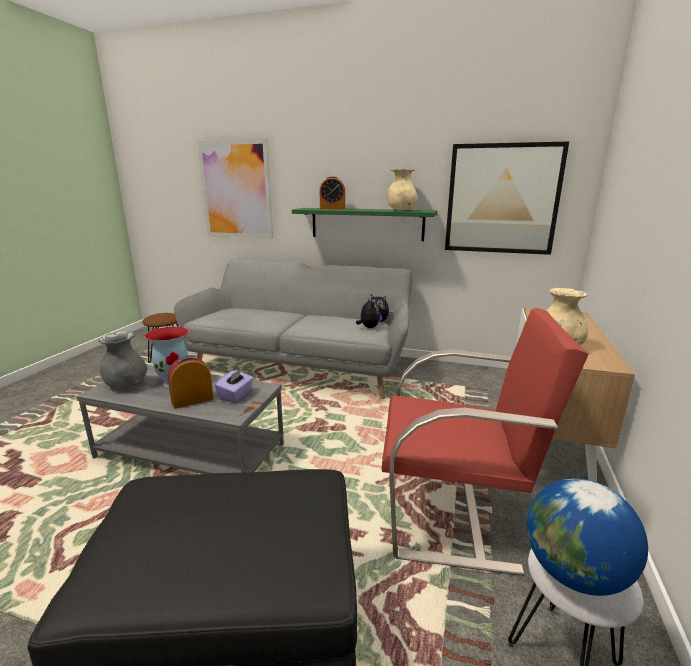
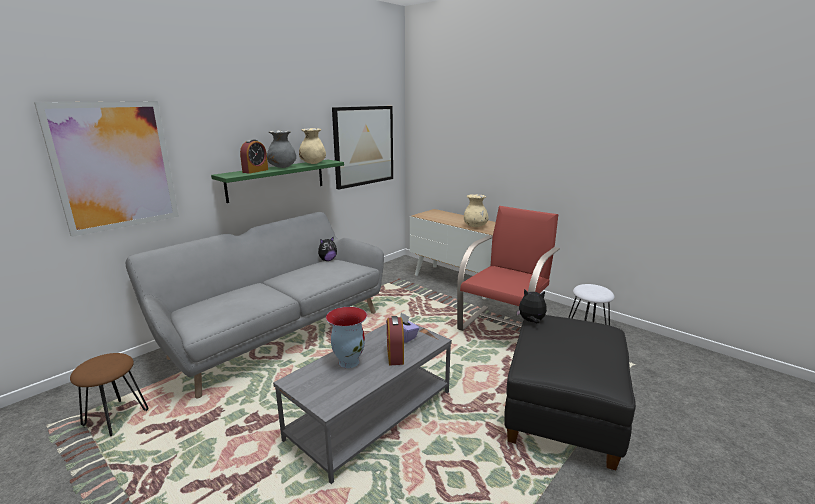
camera: 65 degrees left, 0 degrees up
grey vase [99,331,148,389] -> grey vase moved to [267,130,296,168]
plush toy [356,297,380,328] -> plush toy moved to [516,289,547,323]
globe [527,478,648,596] -> none

